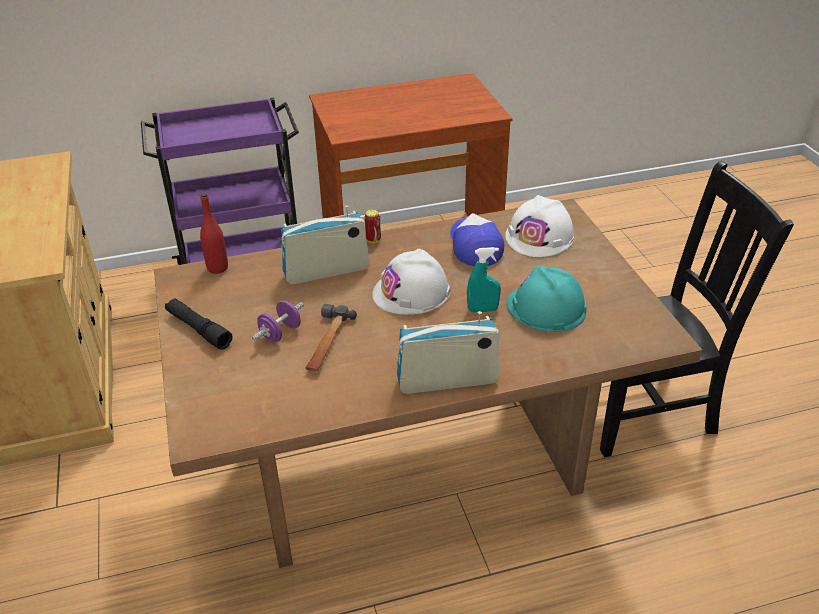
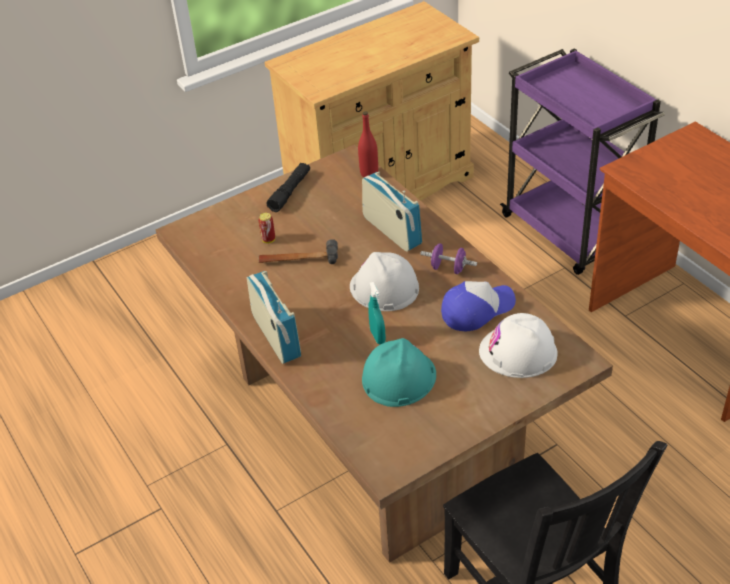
camera: 75 degrees right, 5 degrees up
purple dumbbell [252,300,304,342] -> purple dumbbell moved to [420,243,477,274]
can [365,210,381,243] -> can moved to [258,213,275,243]

